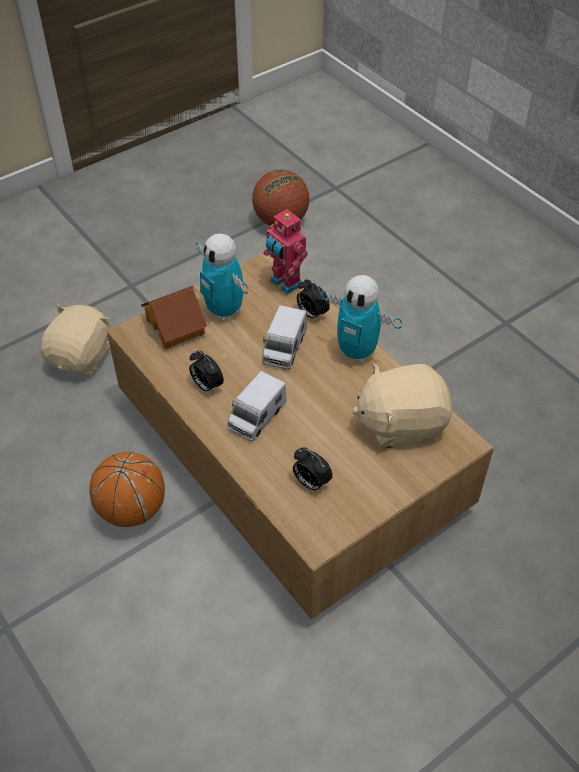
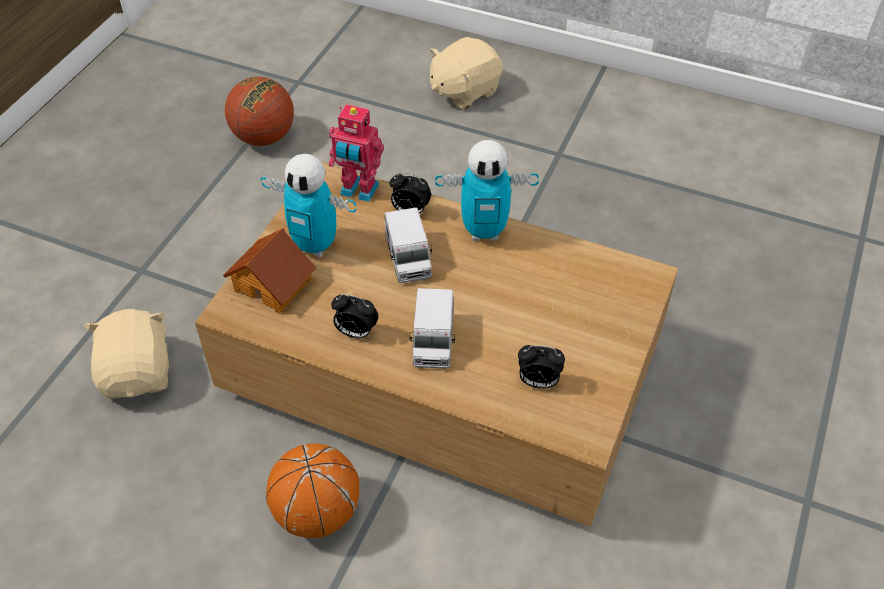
camera: 30 degrees left, 0 degrees up
beige plush toy [352,363,452,449] -> beige plush toy moved to [430,37,503,110]

